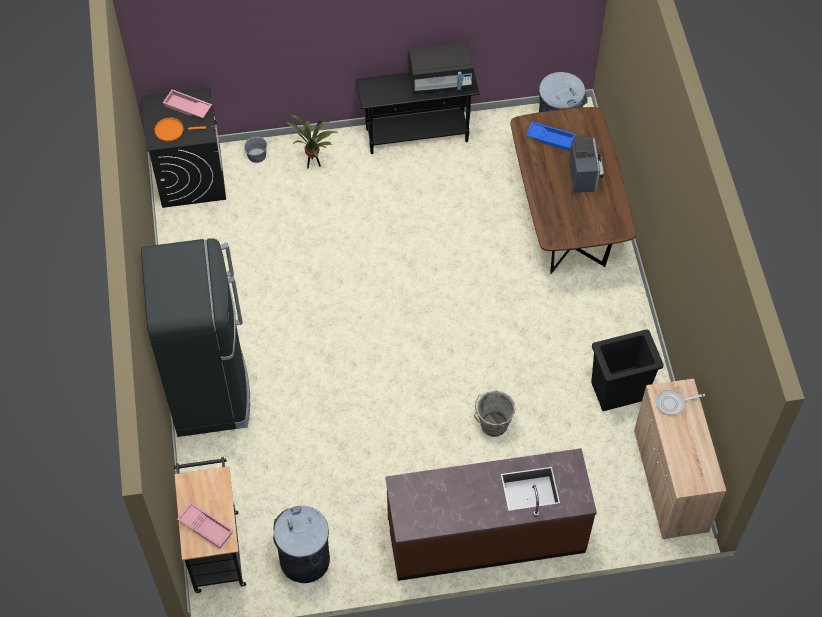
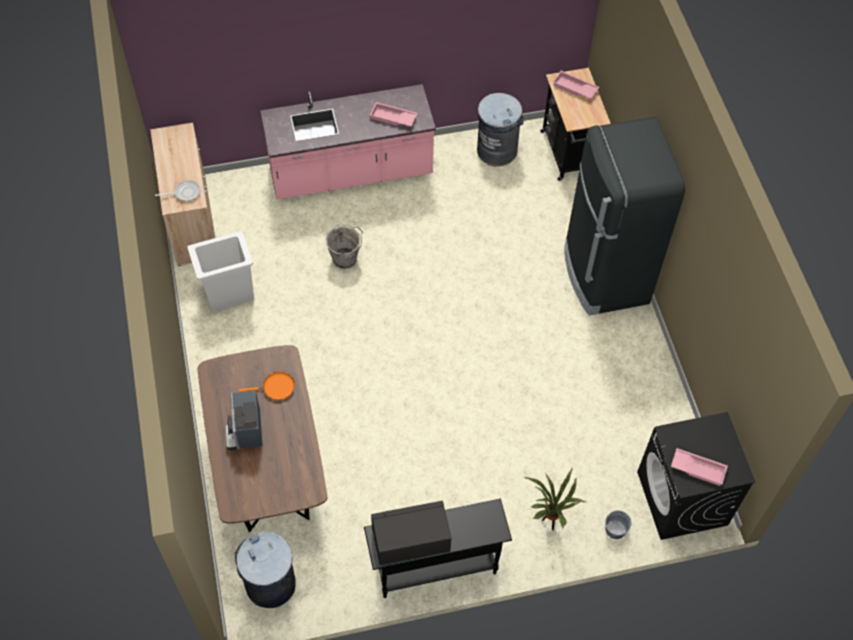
camera: 175 degrees right, 0 degrees up
orange frying pan [154,117,206,142] -> orange frying pan moved to [239,372,295,400]
brown counter [385,448,597,581] -> pink counter [260,84,436,200]
blue tray [526,122,576,151] -> none
black trash can [591,329,664,411] -> white trash can [187,231,254,312]
none -> pink tray [370,102,417,127]

